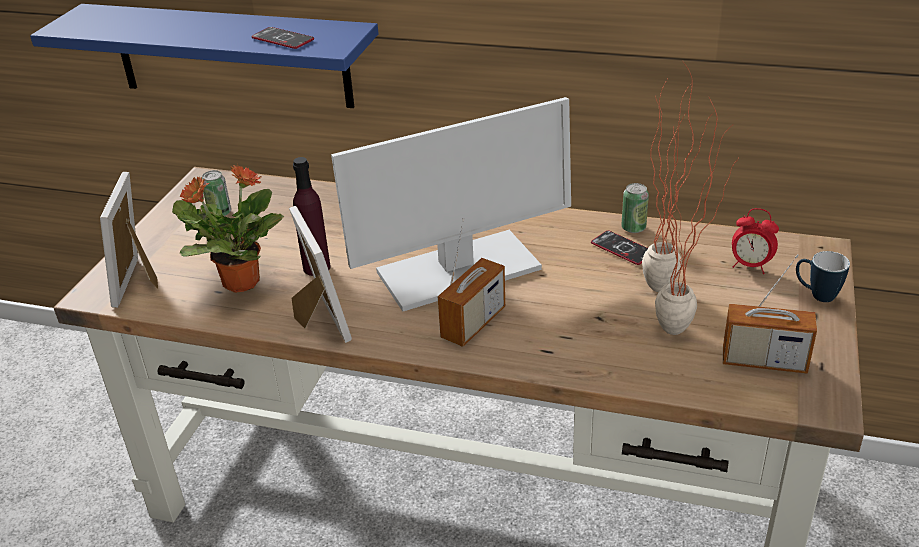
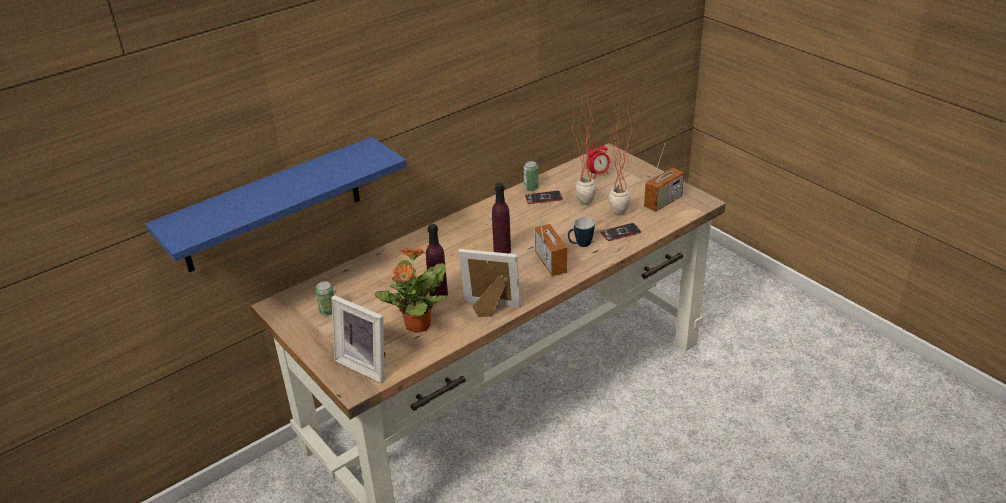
camera: 55 degrees left, 0 degrees up
phone [252,27,314,49] -> phone moved to [600,223,641,241]
monitor [331,97,571,311] -> purple bottle [492,183,511,254]
mug [796,251,850,302] -> mug moved to [568,217,595,247]

